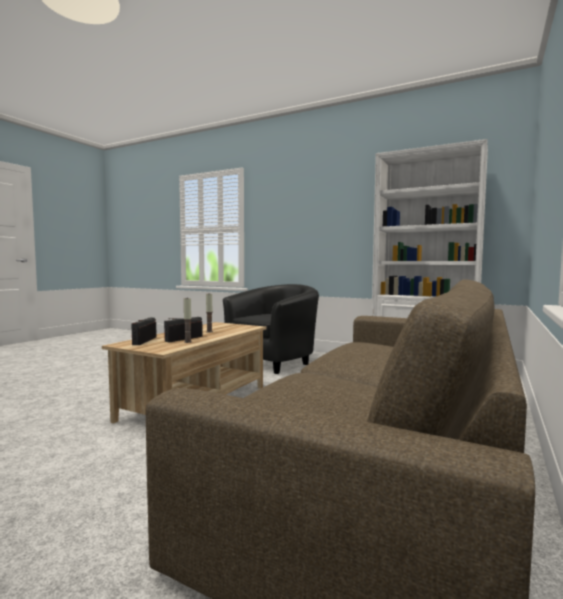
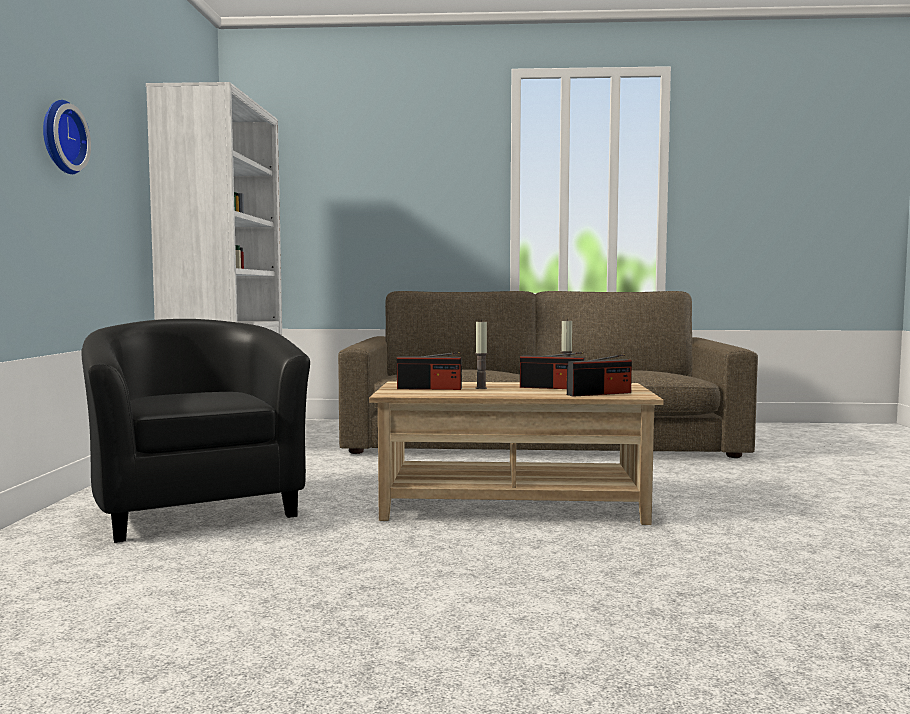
camera: 115 degrees left, 0 degrees up
black armchair [223,284,319,374] -> black armchair turned 45 degrees clockwise [81,319,310,543]
none -> wall clock [43,100,91,174]
none -> radio [397,352,462,390]

